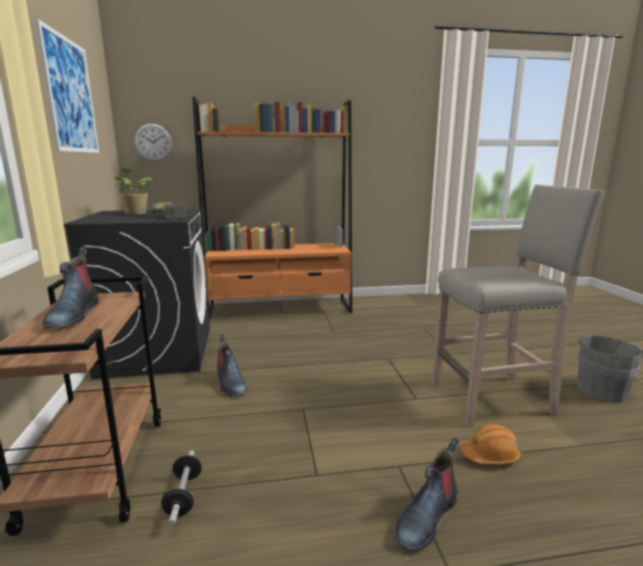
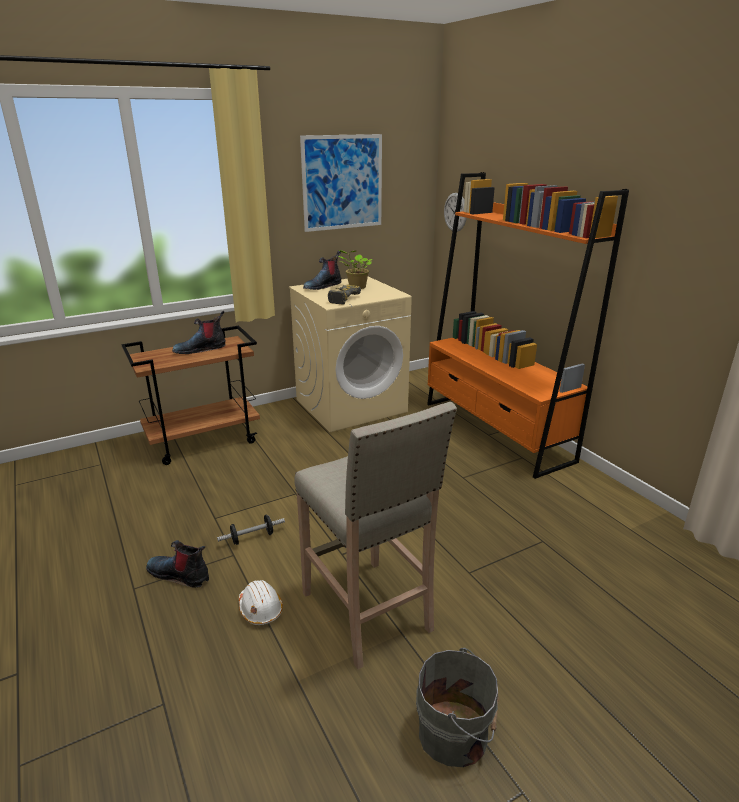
camera: 70 degrees right, 10 degrees up
black washing machine [64,209,210,379] -> beige washing machine [289,277,412,432]
dumbbell [161,450,202,526] -> dumbbell moved to [217,515,285,545]
boot [217,334,247,396] -> boot moved to [303,251,341,290]
orange hard hat [461,424,521,465] -> white hard hat [239,580,283,625]

